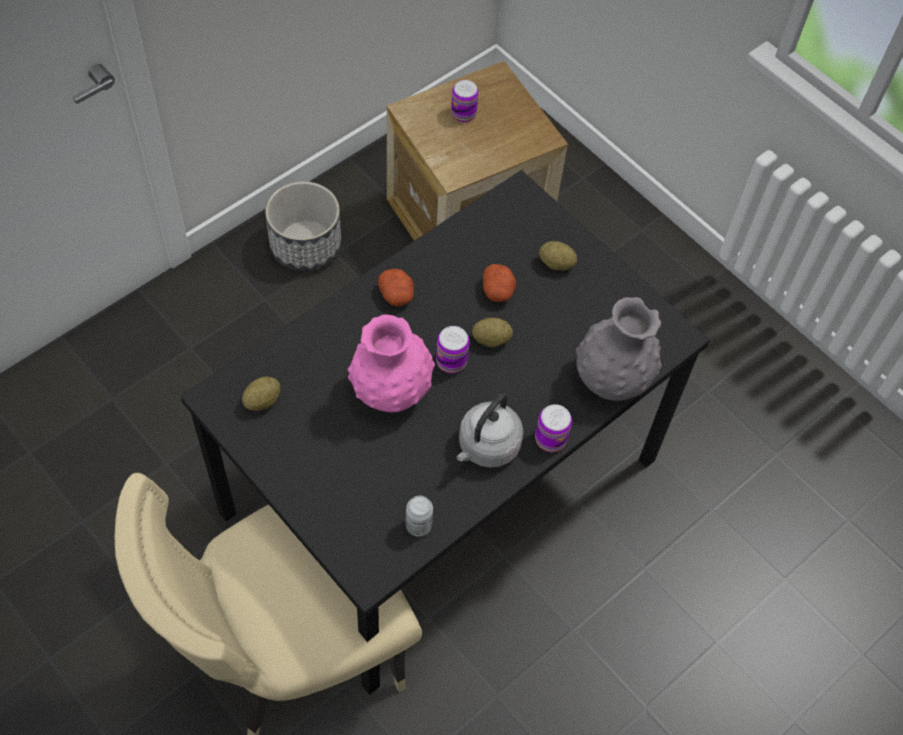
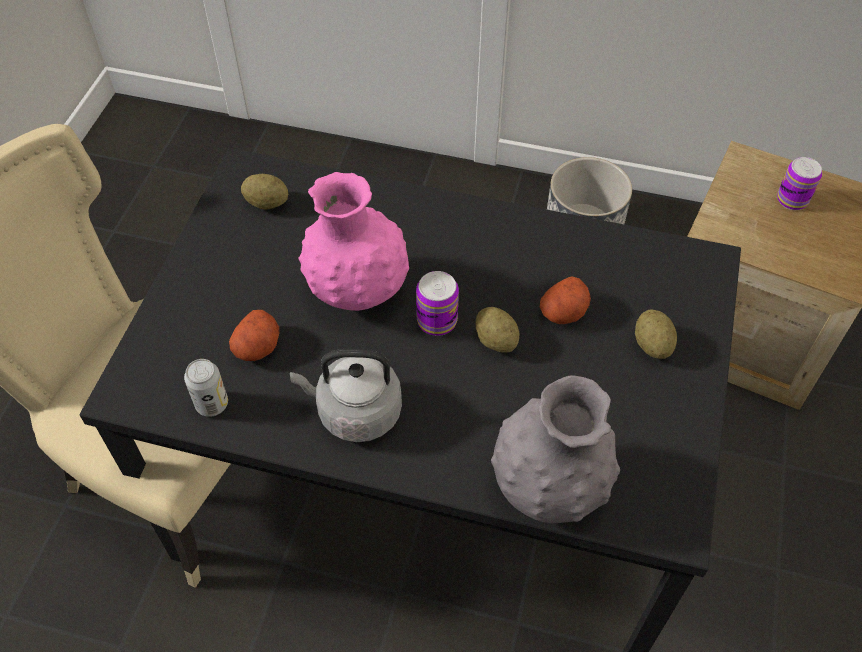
camera: 60 degrees right, 5 degrees down
potato [378,269,414,306] -> potato moved to [229,310,279,361]
can [535,404,572,452] -> none

